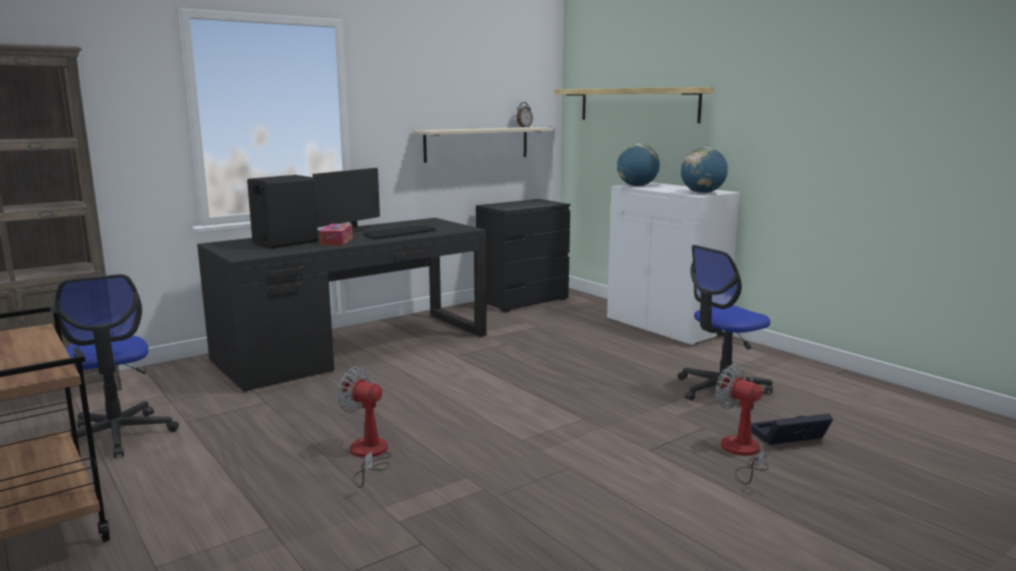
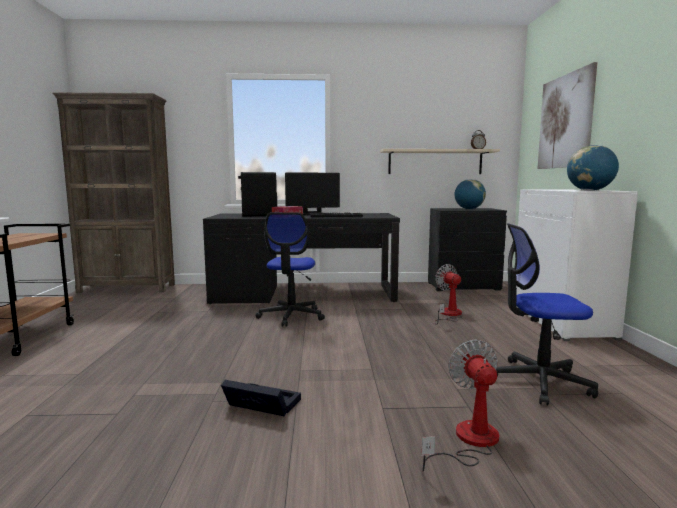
camera: 35 degrees right, 5 degrees down
office chair [54,274,179,458] -> office chair moved to [256,212,325,327]
fan [336,366,392,488] -> fan moved to [434,264,462,325]
shelf [554,87,713,123] -> picture [537,62,597,169]
globe [617,144,660,186] -> globe moved to [454,179,486,209]
black storage box [751,413,833,445] -> black storage box moved to [221,380,301,416]

